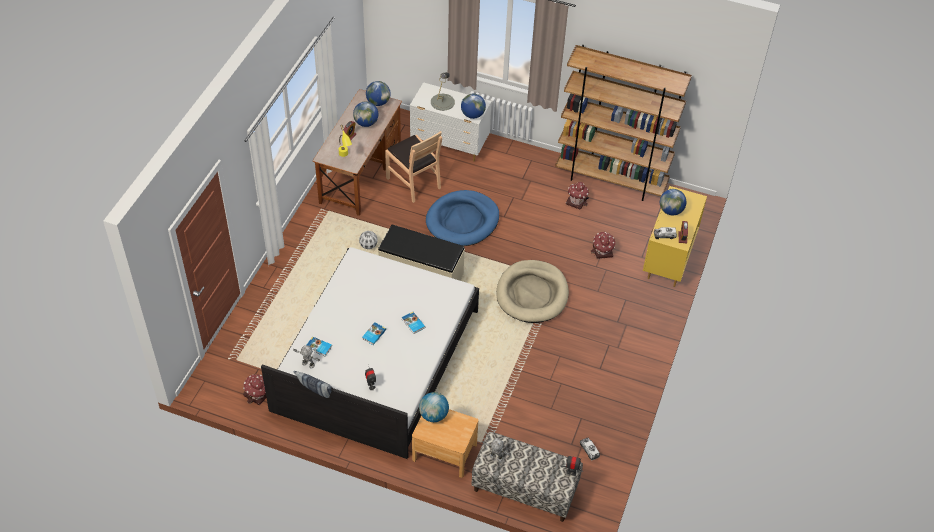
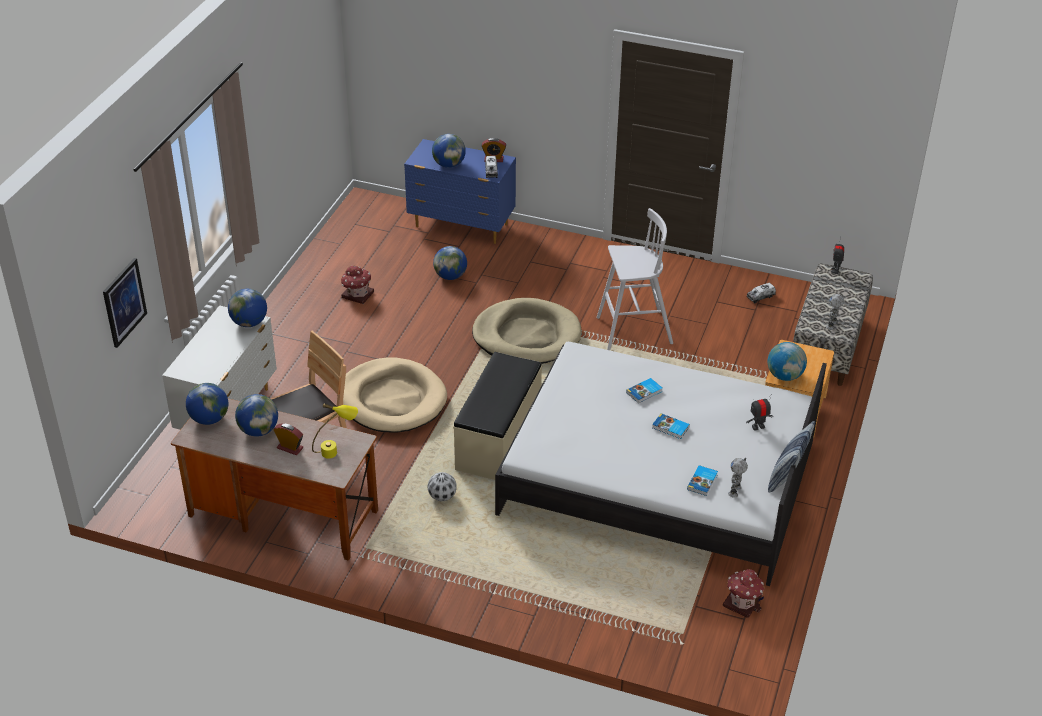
camera: 90 degrees left, 10 degrees down
blue dog bed [426,190,499,246] -> beige dog bed [337,358,447,433]
grey table lamp [431,72,455,111] -> none
brown bookcase [555,45,692,201] -> none
toy house [591,232,615,259] -> globe [433,246,467,280]
yellow dresser [643,186,707,287] -> blue dresser [404,139,516,244]
none -> picture [103,258,147,348]
none -> white stool [597,208,673,350]

